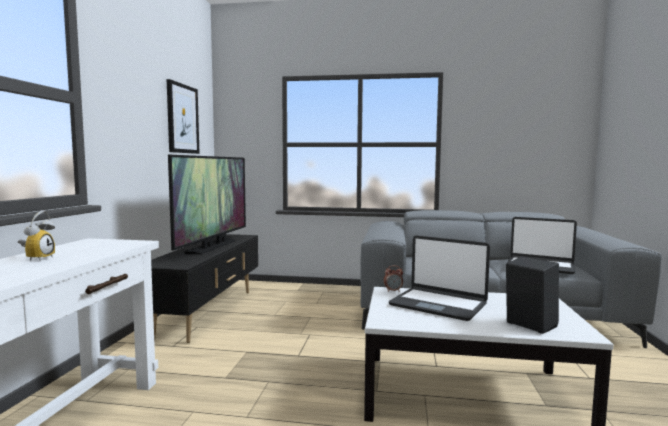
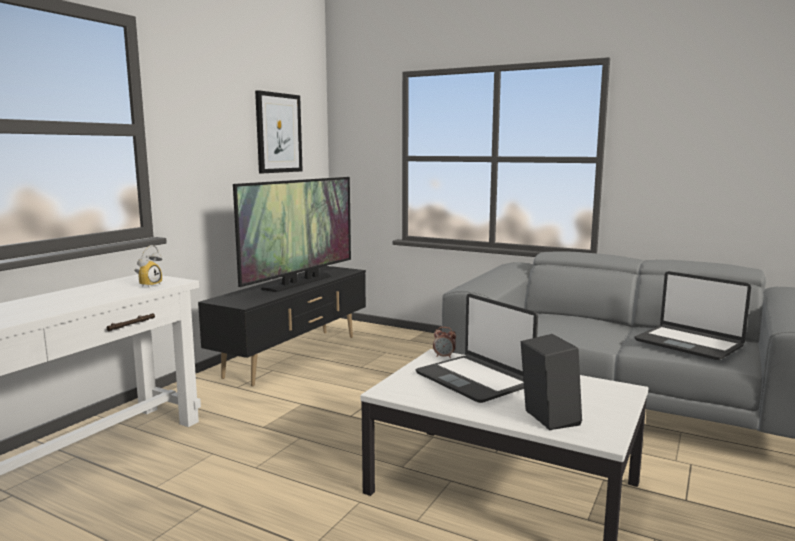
camera: 20 degrees right, 5 degrees up
alarm clock [18,211,55,261] -> alarm clock moved to [134,245,162,287]

